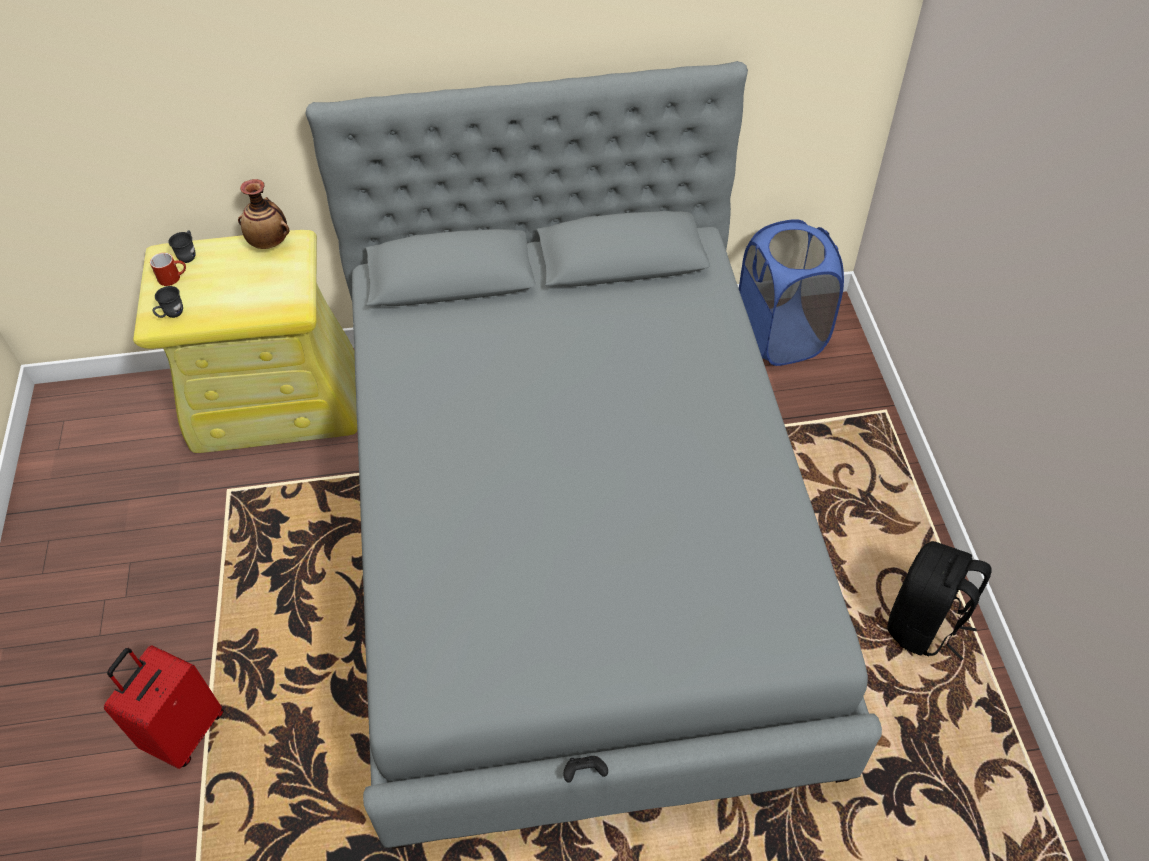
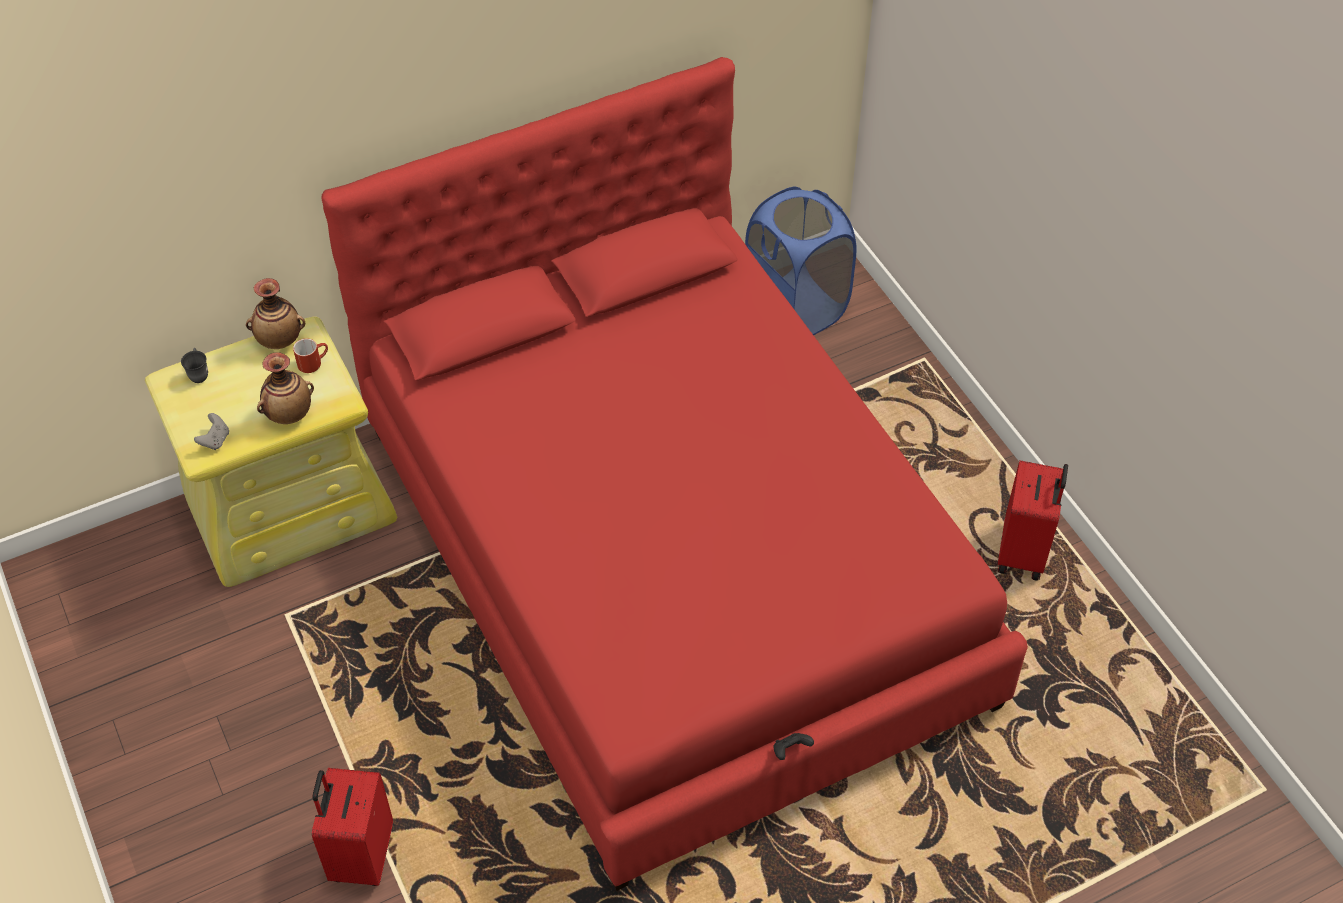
camera: 20 degrees left, 0 degrees up
red mug [150,253,186,286] -> red mug moved to [293,338,328,373]
grey mug [152,286,183,318] -> grey game controller [194,413,229,450]
grey bed [305,61,882,849] -> red bed [322,57,1028,891]
black backpack [888,541,991,660] -> red suitcase [998,460,1068,581]
none -> vase [257,352,314,424]

